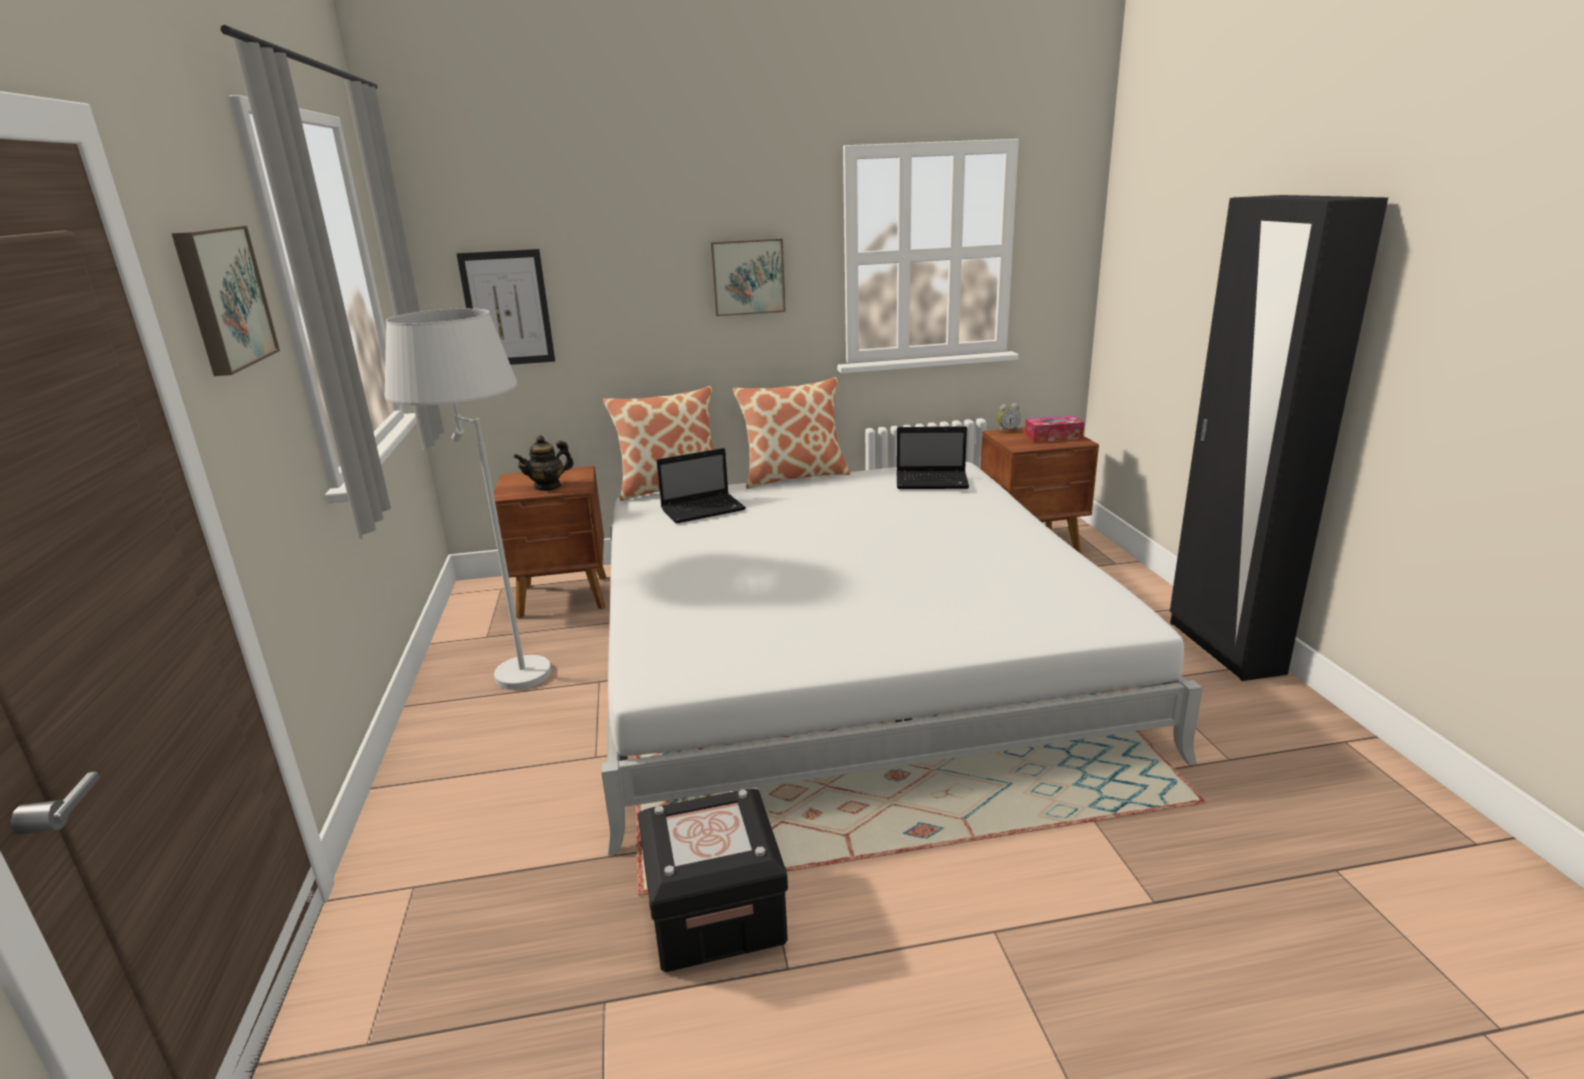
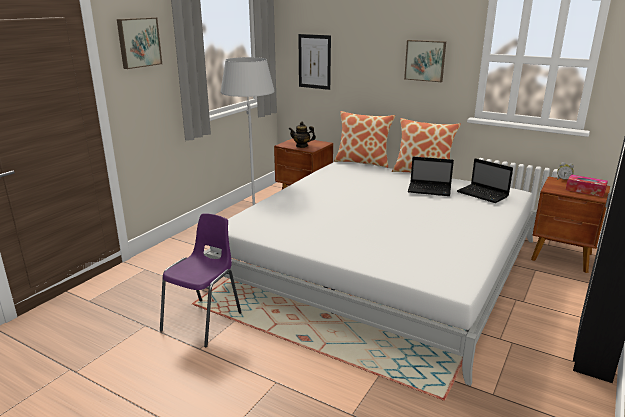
camera: 40 degrees right, 0 degrees up
black storage box [638,789,788,972] -> purple chair [160,214,242,347]
laptop [656,448,746,524] -> laptop moved to [408,157,454,196]

